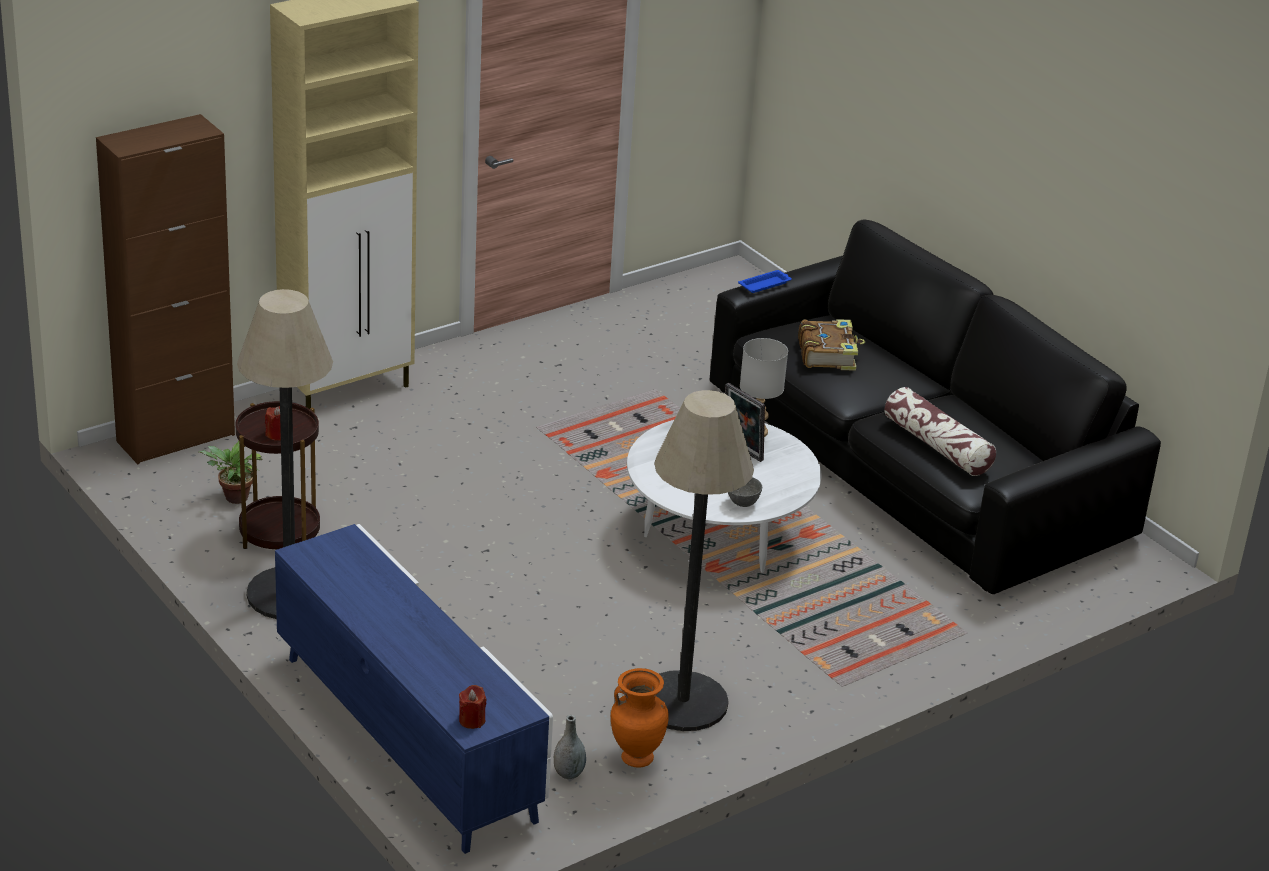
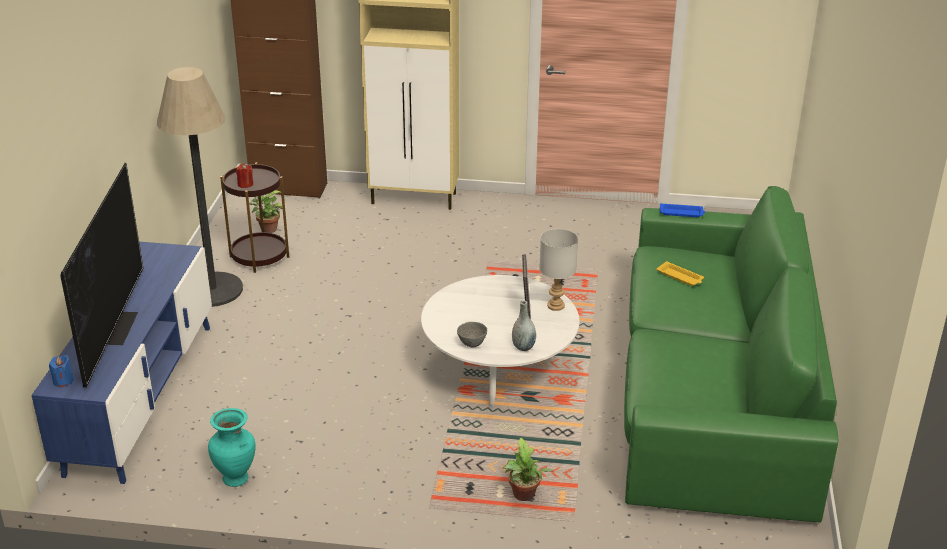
camera: 45 degrees right, 0 degrees up
red candle [459,685,486,729] -> blue candle [49,355,74,387]
grey vase [554,715,586,779] -> grey vase moved to [512,301,536,351]
orange vase [611,668,669,767] -> turquoise vase [208,408,256,487]
floor lamp [654,390,754,731] -> none
black sofa [710,220,1161,594] -> green sofa [624,186,838,523]
book [798,319,865,371] -> yellow tray [657,261,704,286]
pillow [885,387,996,476] -> none
none -> television [60,163,143,387]
none -> potted plant [503,438,553,501]

